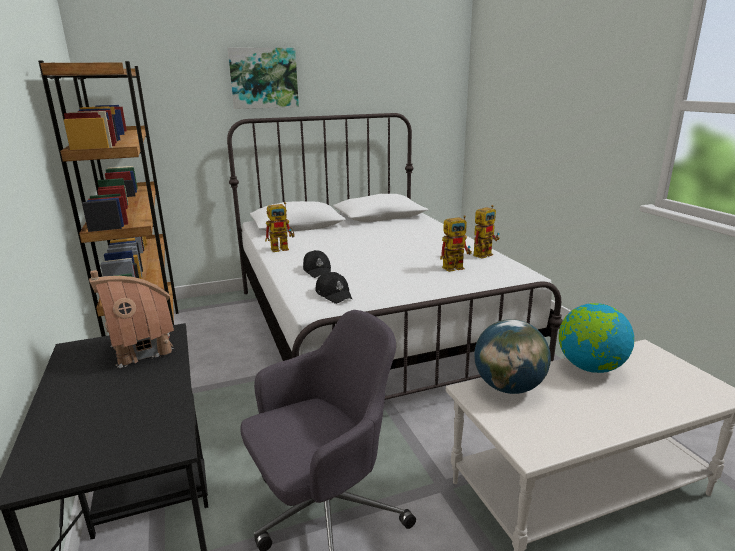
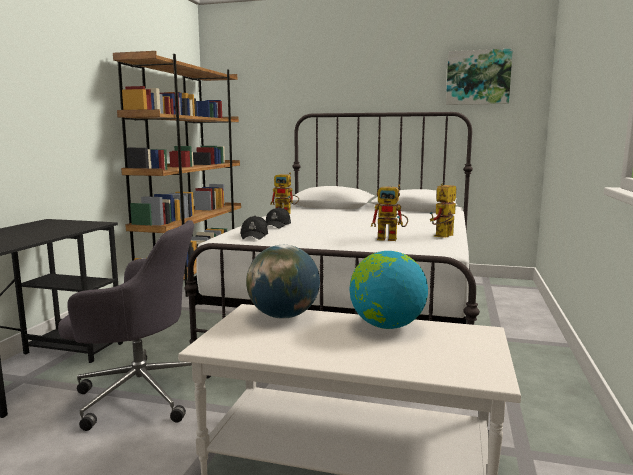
camera: 35 degrees right, 10 degrees down
toy house [89,270,174,368] -> none
picture [228,48,299,109] -> picture moved to [446,49,513,105]
toy robot [473,205,500,259] -> toy robot turned 135 degrees clockwise [430,184,456,238]

